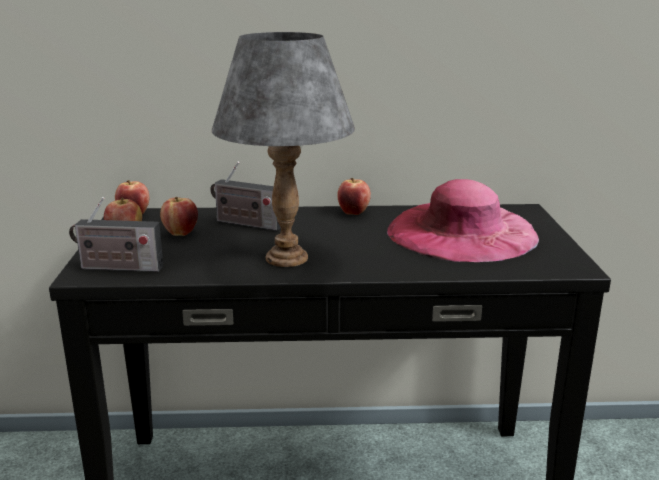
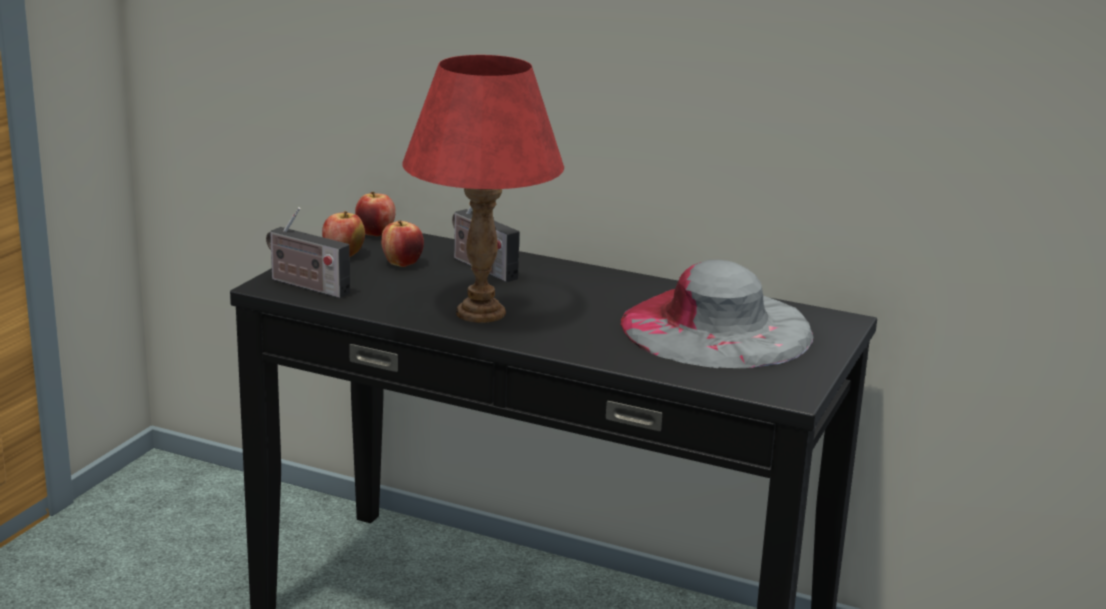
camera: 25 degrees right, 0 degrees up
grey table lamp [212,32,355,267] -> red table lamp [403,55,564,323]
apple [337,178,371,215] -> none
pink hat [387,179,539,262] -> grey hat [621,260,813,368]

